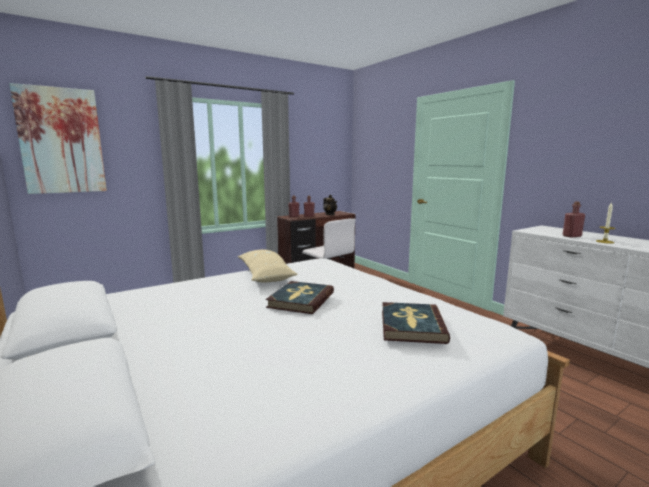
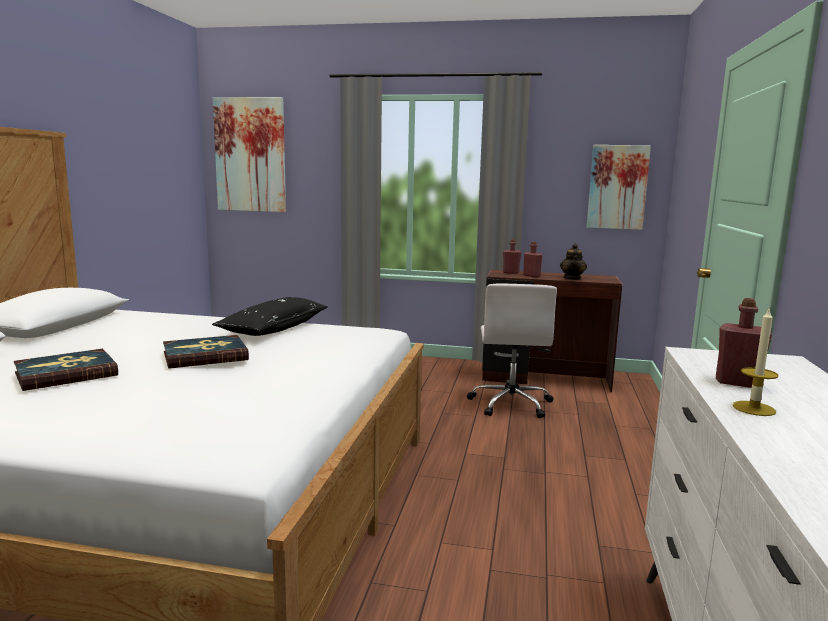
camera: 45 degrees right, 0 degrees up
beige pillow [238,249,298,283] -> black pillow [212,297,328,336]
book [382,302,450,344] -> book moved to [14,349,118,391]
none -> picture [587,145,651,230]

